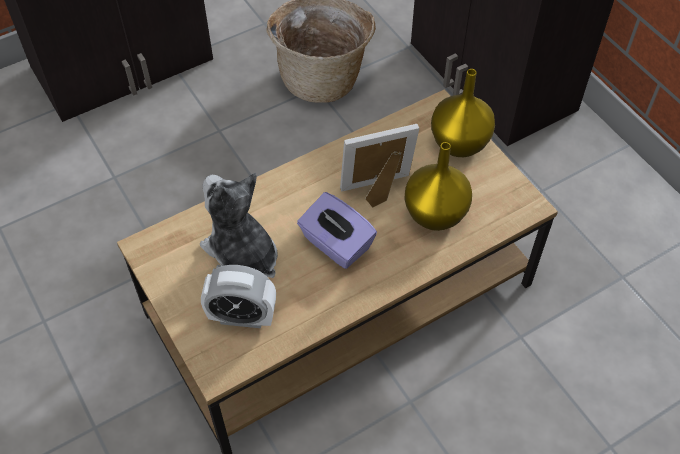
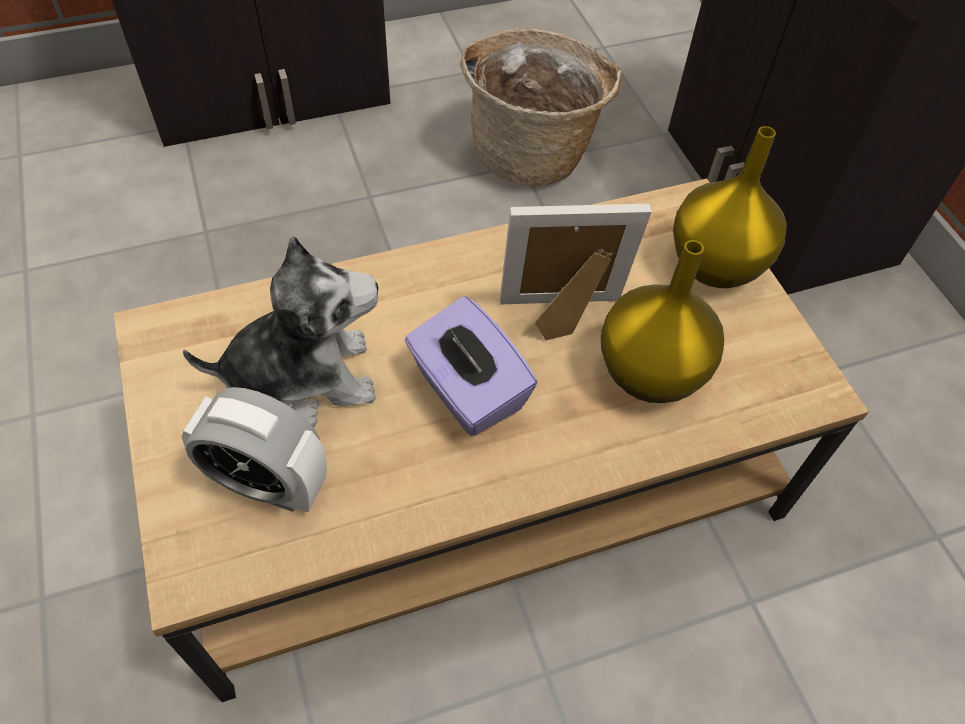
camera: 10 degrees right, 0 degrees up
plush toy [200,173,278,278] -> plush toy turned 105 degrees clockwise [183,236,378,427]

